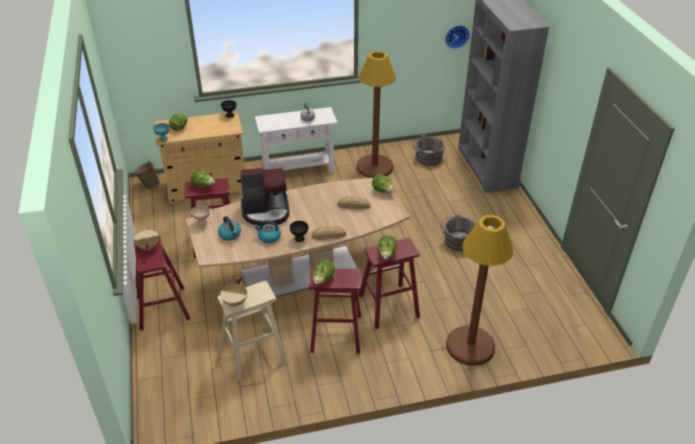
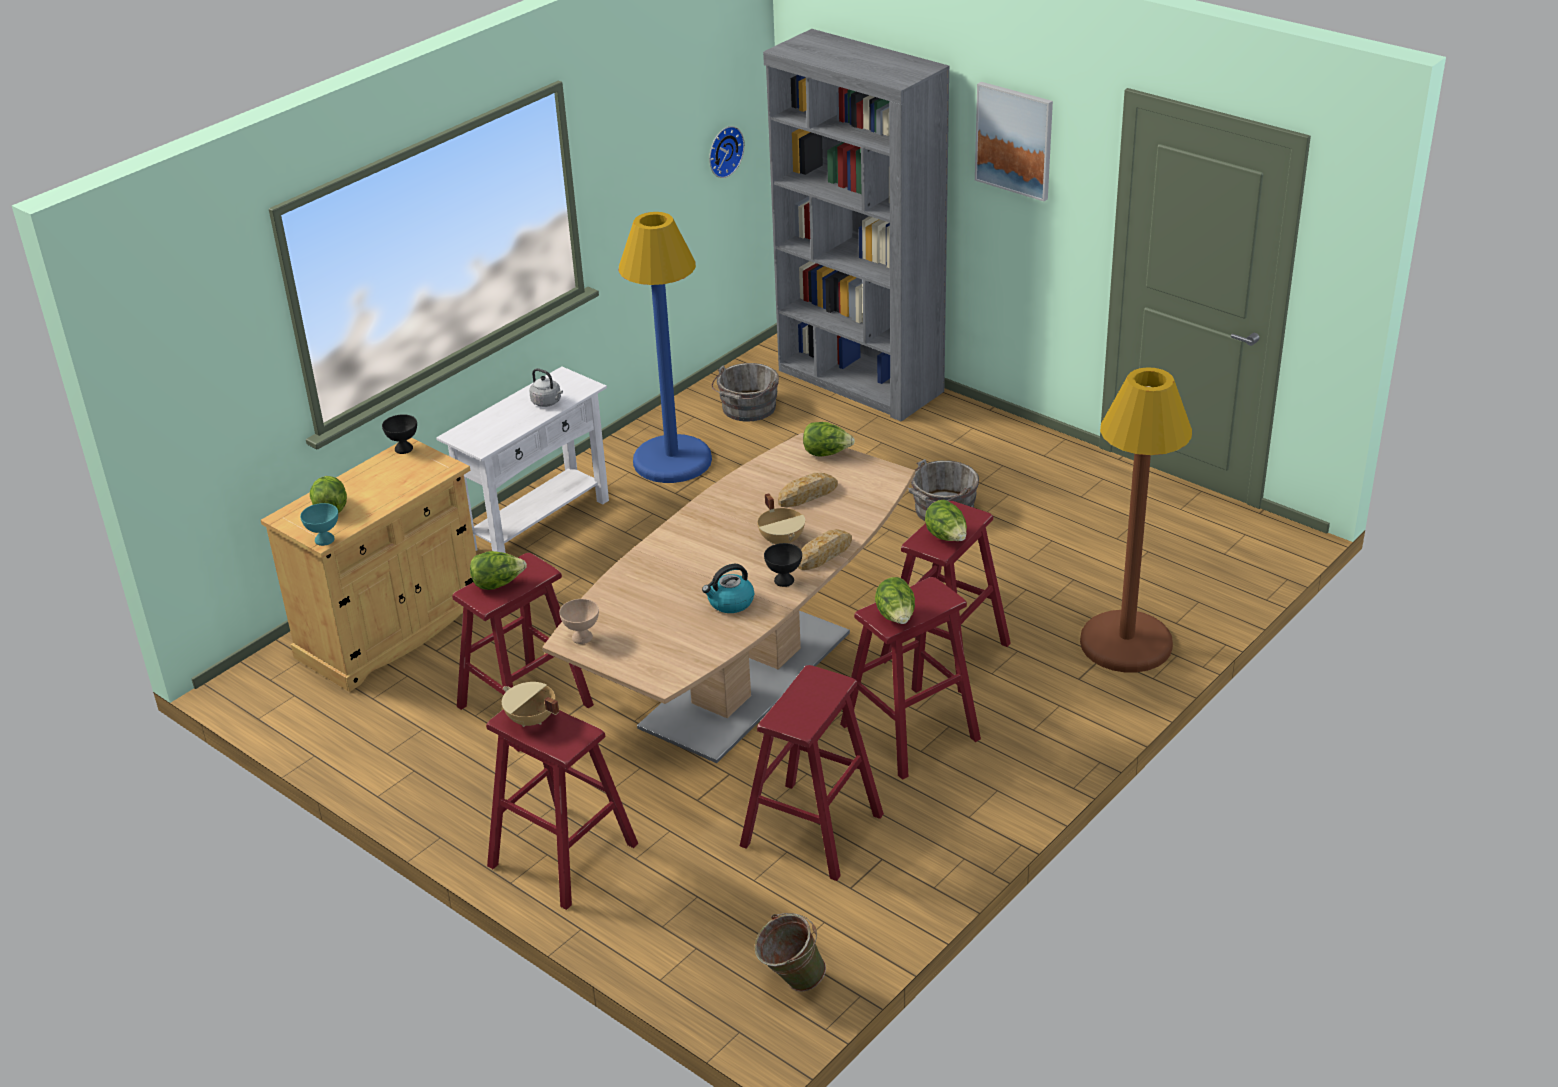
camera: 35 degrees left, 5 degrees down
green bucket [134,161,160,189] -> green bucket moved to [755,913,826,992]
beige stool [217,281,287,381] -> red stool [740,665,884,881]
kettle [218,216,241,241] -> none
beige cooking pot [220,275,247,307] -> beige cooking pot moved to [757,493,805,544]
coffee machine [240,168,290,226] -> none
brown floor lamp [356,51,396,178] -> blue floor lamp [619,212,712,483]
none -> picture [975,82,1053,201]

